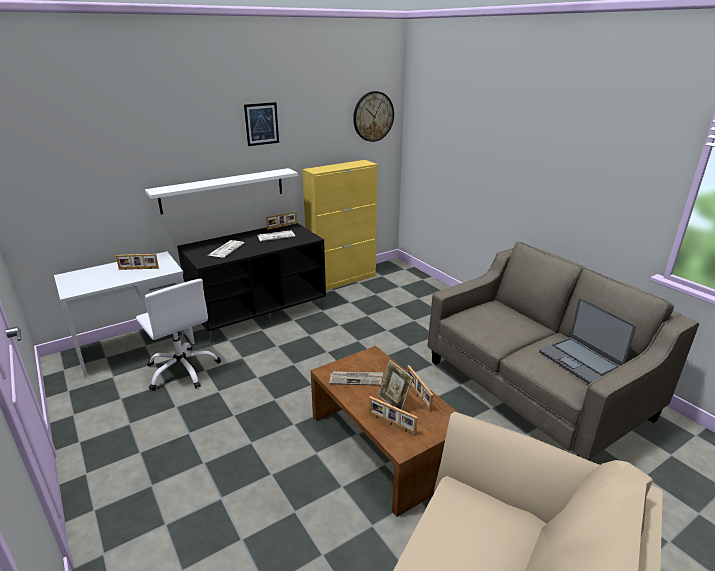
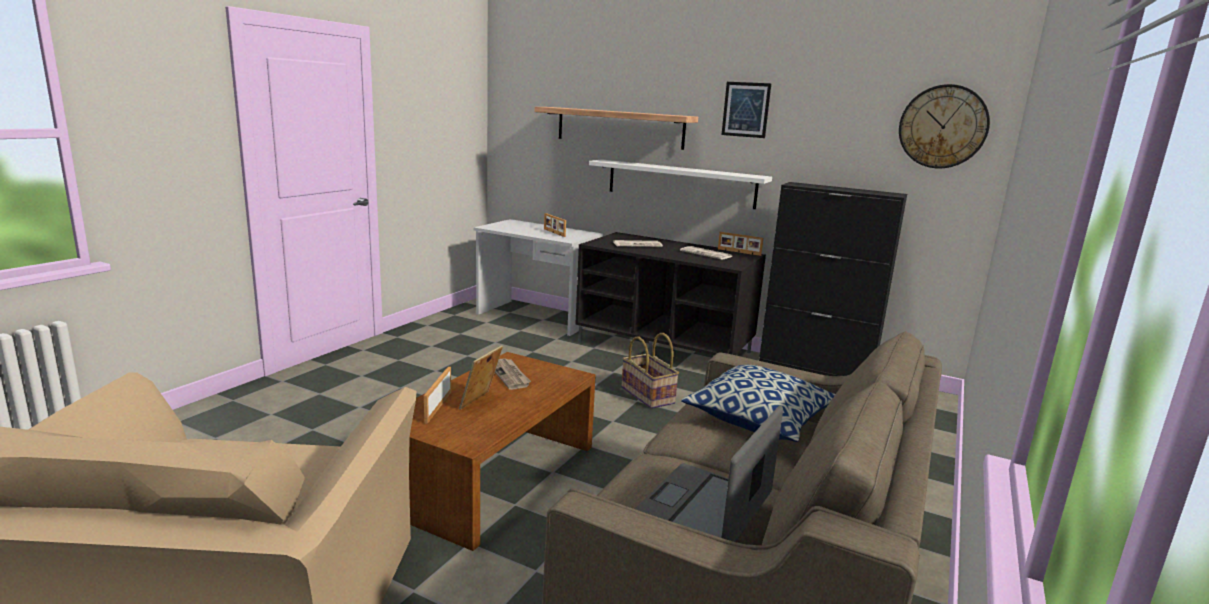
camera: 60 degrees right, 10 degrees down
white office chair [136,279,221,391] -> none
yellow cabinet [302,160,378,290] -> black cabinet [759,182,907,376]
picture frame [407,365,433,412] -> none
none -> shelf [535,107,698,150]
none -> basket [621,333,679,409]
none -> pillow [681,365,835,442]

